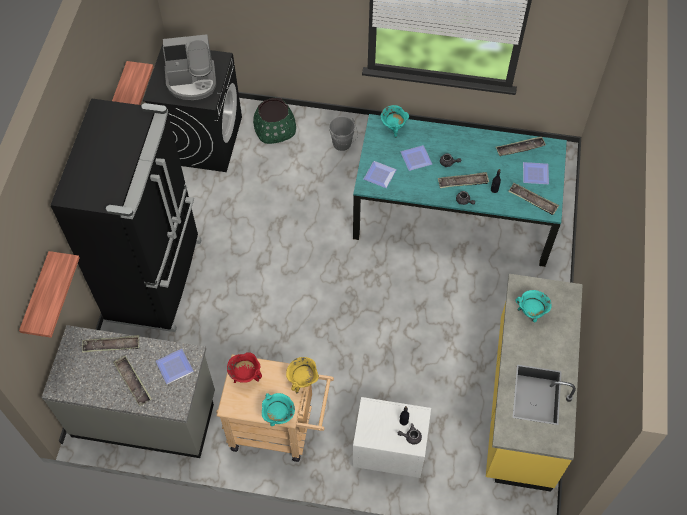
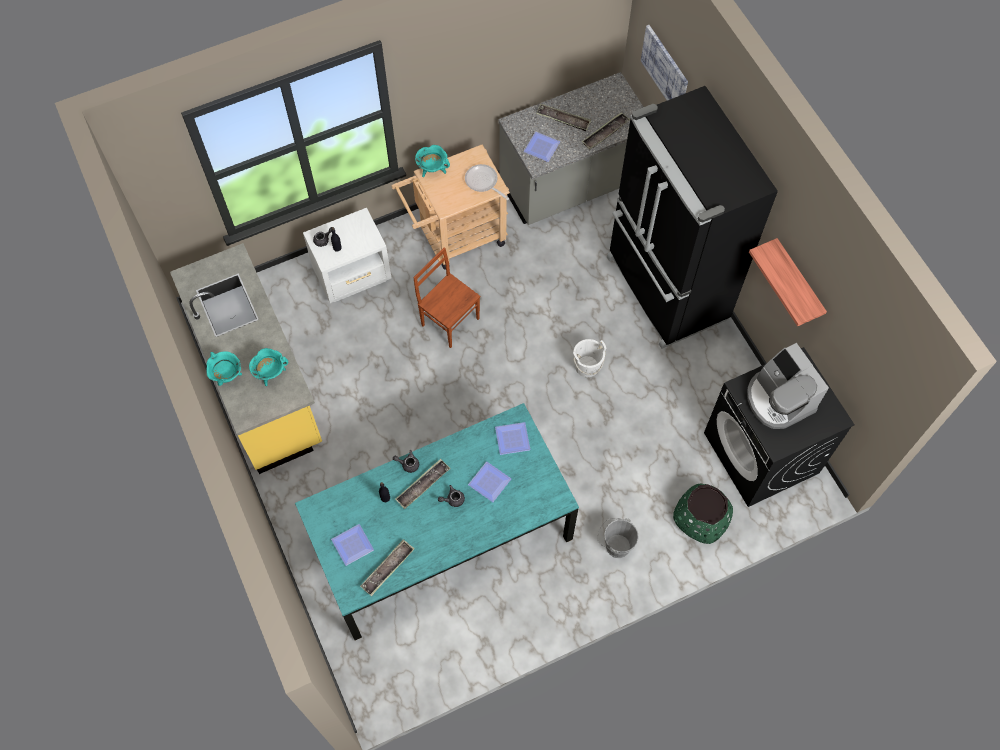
camera: 145 degrees right, 5 degrees up
shelf [19,251,80,338] -> picture [641,25,688,100]
coffee machine [163,34,216,100] -> coffee machine turned 75 degrees counterclockwise [747,343,829,429]
red cooking pot [227,352,262,383] -> frying pan [465,164,509,200]
yellow cooking pot [286,357,319,393] -> none
turquoise cooking pot [381,105,409,138] -> turquoise cooking pot moved to [206,351,242,386]
tray [508,183,559,215] -> none
none -> brown chair [413,247,480,348]
none -> white bucket [573,339,606,377]

